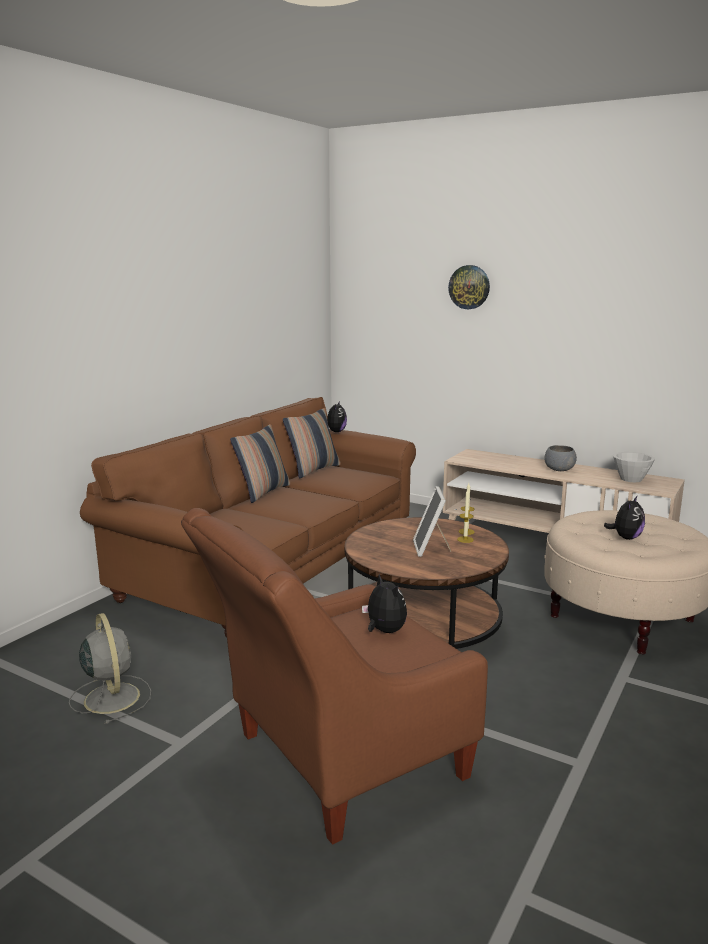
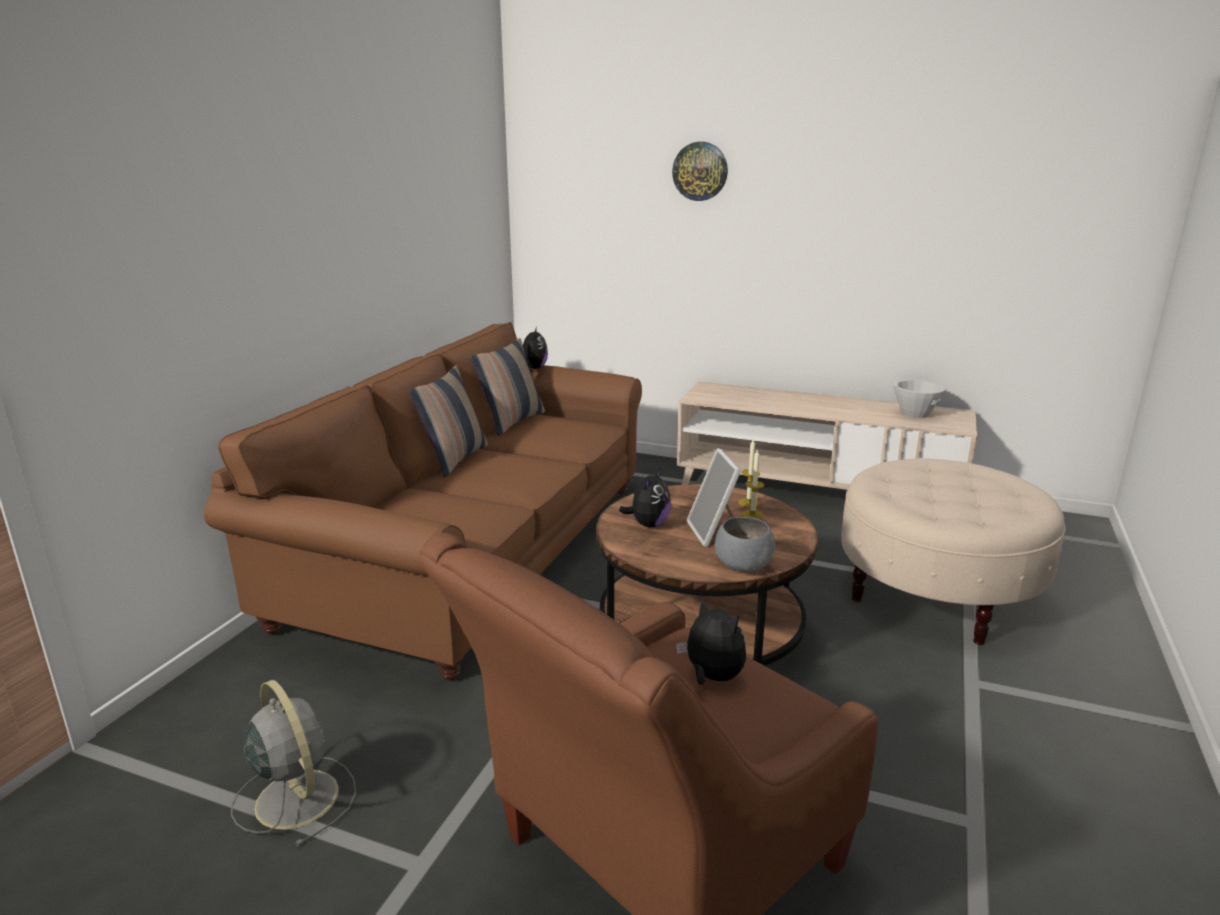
camera: 10 degrees left, 5 degrees up
grey bowl [545,445,577,471] -> grey bowl moved to [715,517,775,572]
plush toy [604,496,645,540] -> plush toy moved to [619,468,671,528]

